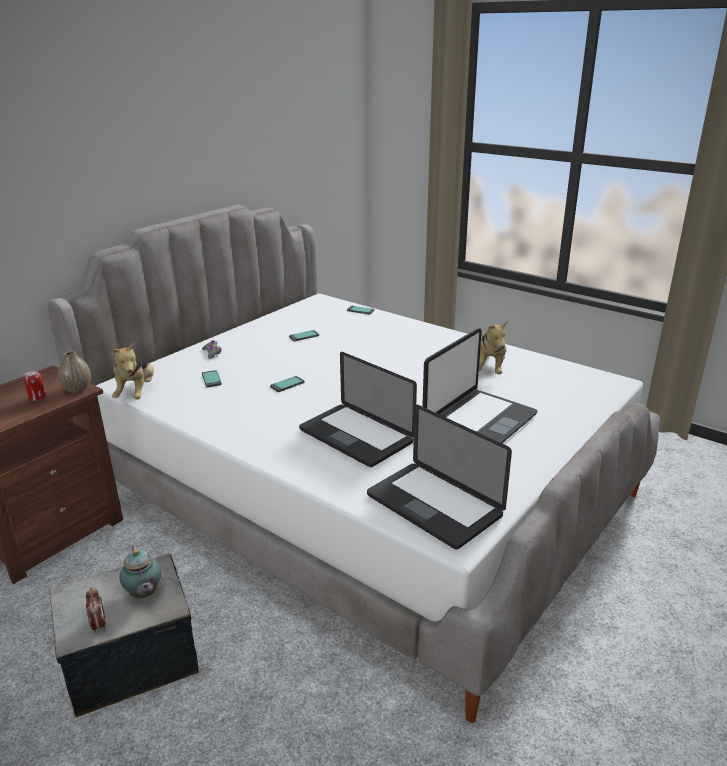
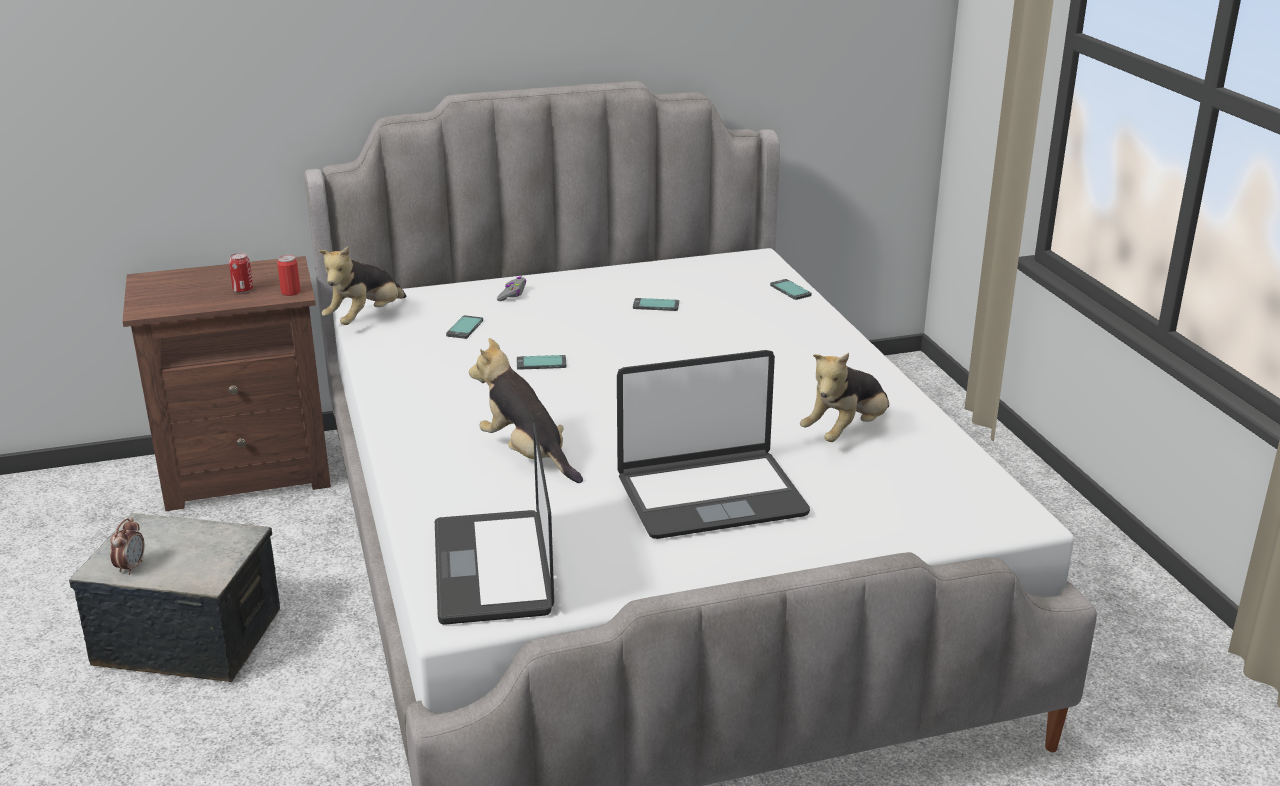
camera: 35 degrees right, 0 degrees up
vase [58,351,91,393] -> can [277,255,301,296]
teapot [119,546,161,598] -> none
laptop [299,352,417,467] -> plush toy [469,338,583,483]

